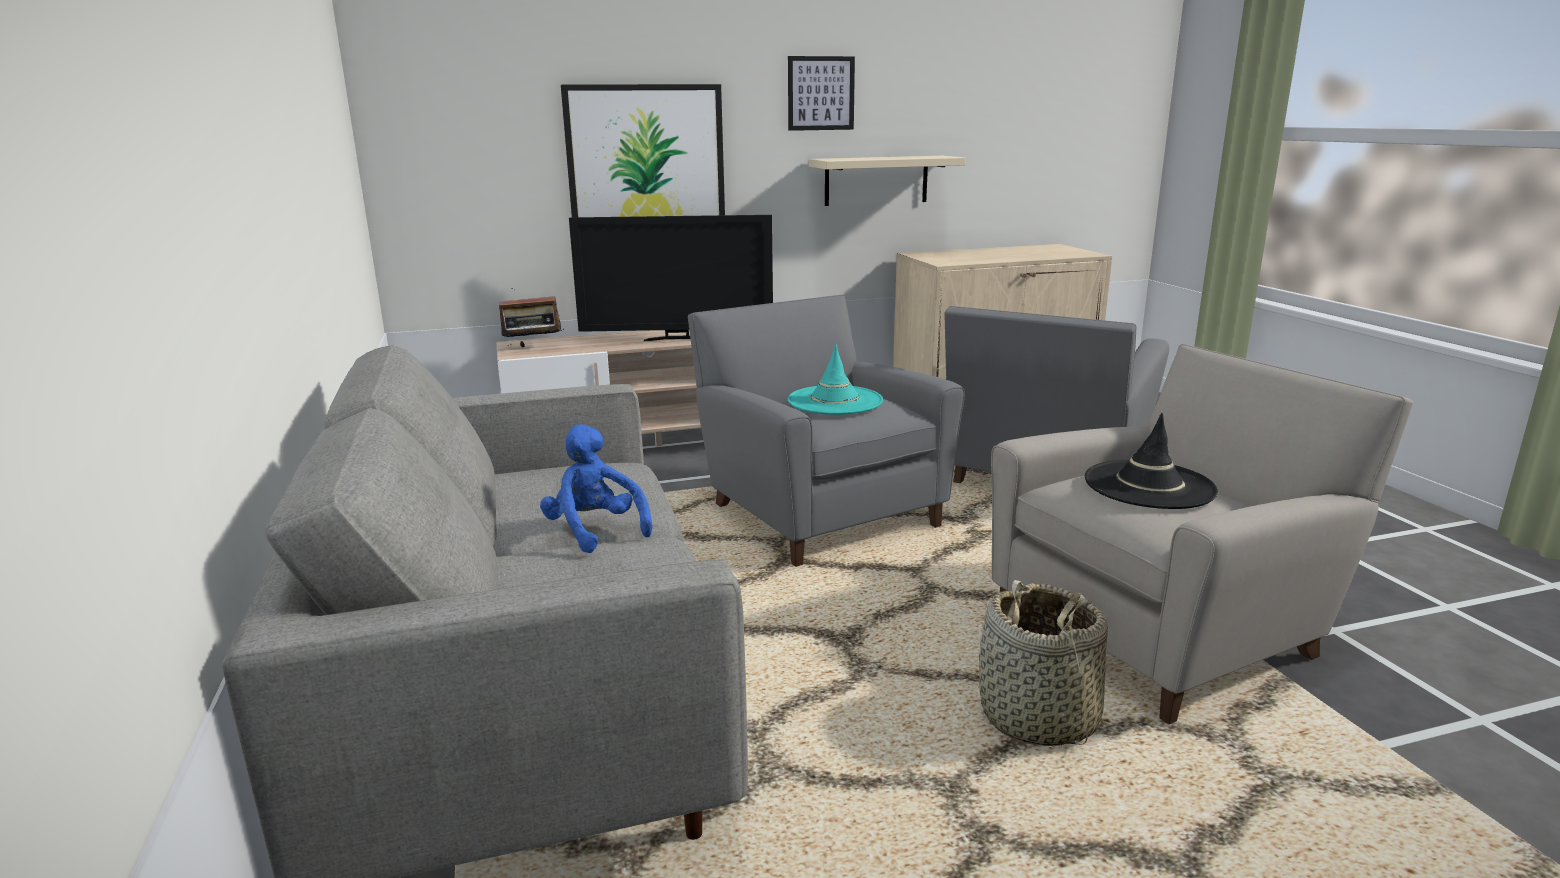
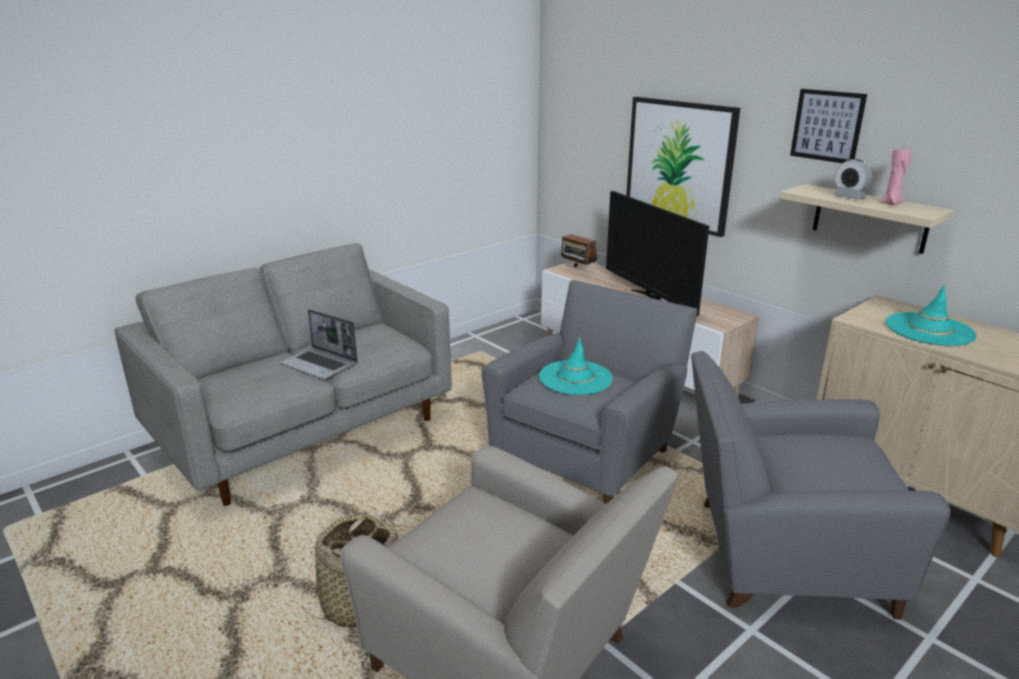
camera: 65 degrees right, 5 degrees up
blue plush toy [540,424,652,553] -> laptop [280,309,358,379]
black hat [1085,413,1218,509] -> none
none -> alarm clock [833,159,872,200]
none -> pink candle [881,146,911,205]
none -> turquoise hat [886,284,977,346]

